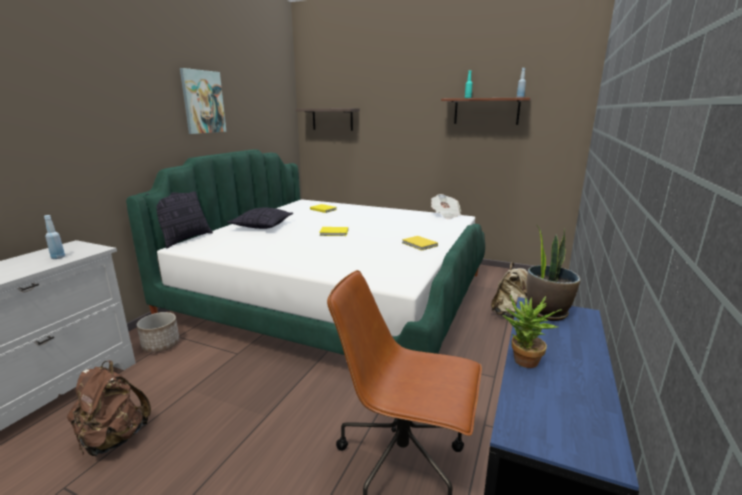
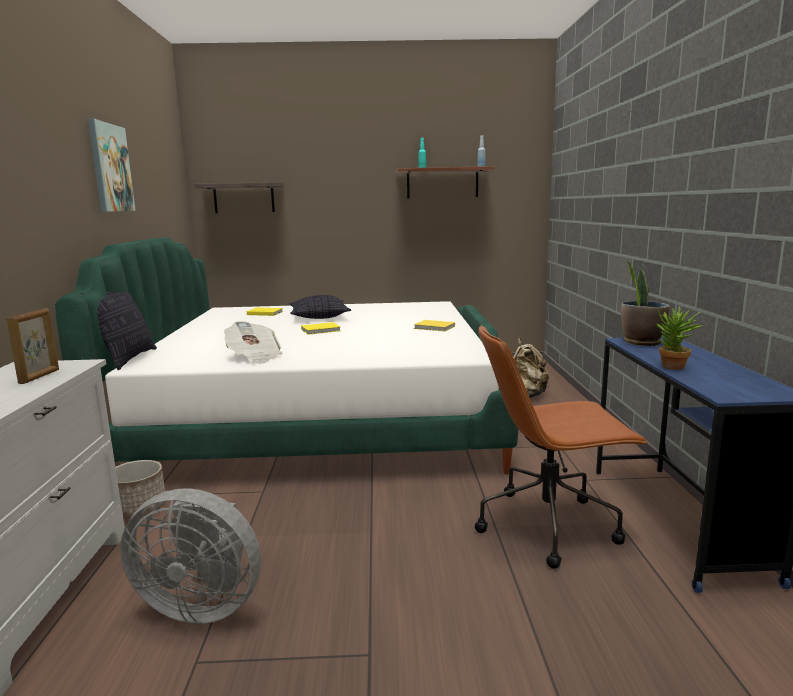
camera: 25 degrees left, 5 degrees down
blue bottle [44,215,65,259] -> picture frame [7,309,59,384]
brown backpack [67,360,151,456] -> grey fan [120,488,260,624]
pillow [227,207,294,229] -> pillow moved to [289,295,351,319]
newspaper [431,194,462,219] -> newspaper moved to [224,321,283,364]

